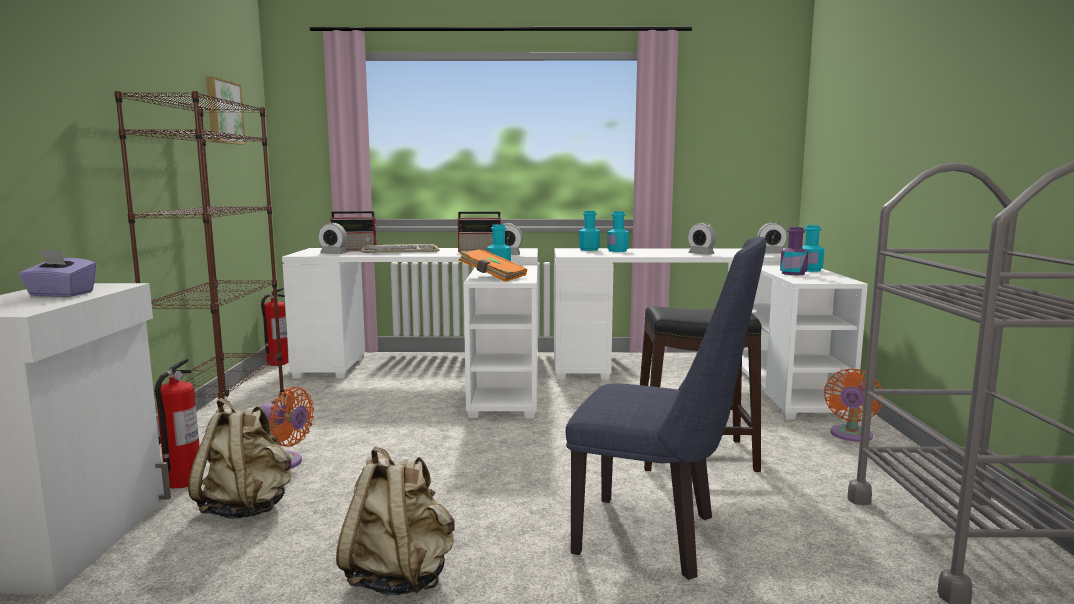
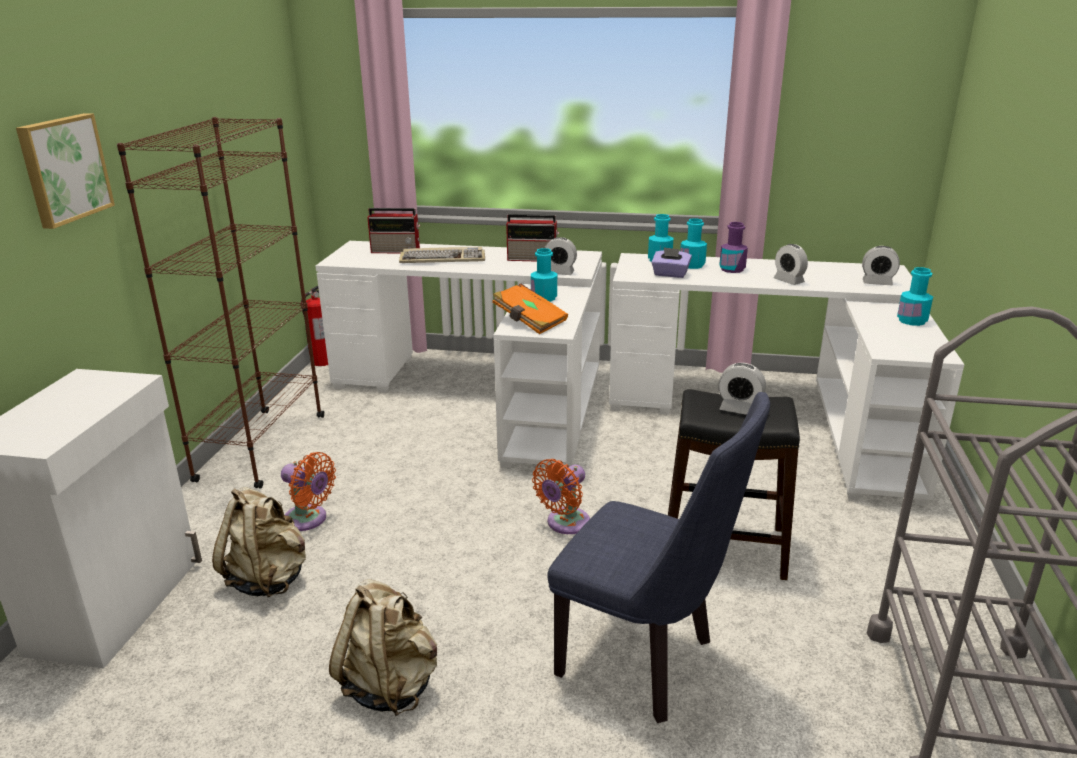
camera: 10 degrees right, 15 degrees up
purple tissue box [19,250,97,297] -> purple tissue box moved to [651,247,692,278]
fire extinguisher [155,358,203,488] -> none
picture [206,76,246,145] -> picture moved to [16,113,115,229]
alarm clock [318,223,347,254] -> alarm clock moved to [718,363,766,415]
purple bottle [780,227,808,275] -> purple bottle moved to [719,222,748,273]
orange fan [824,369,883,442] -> orange fan moved to [532,459,590,534]

